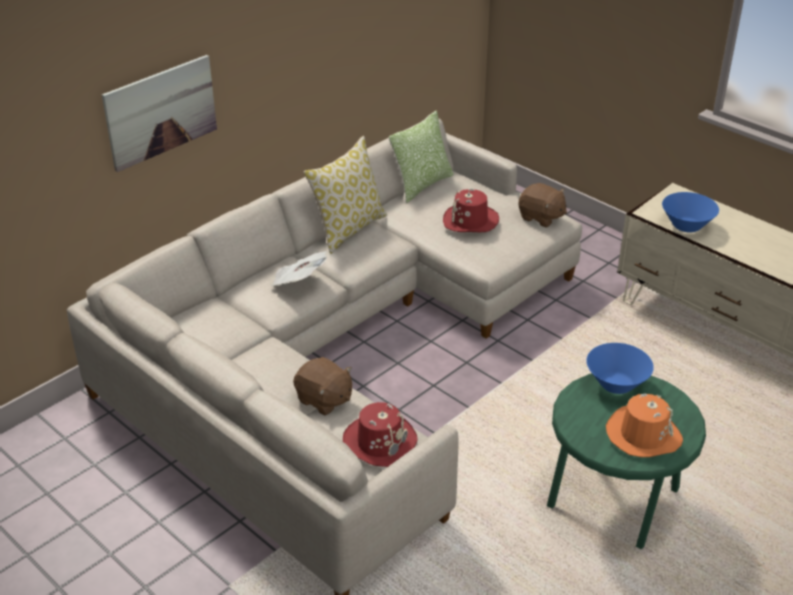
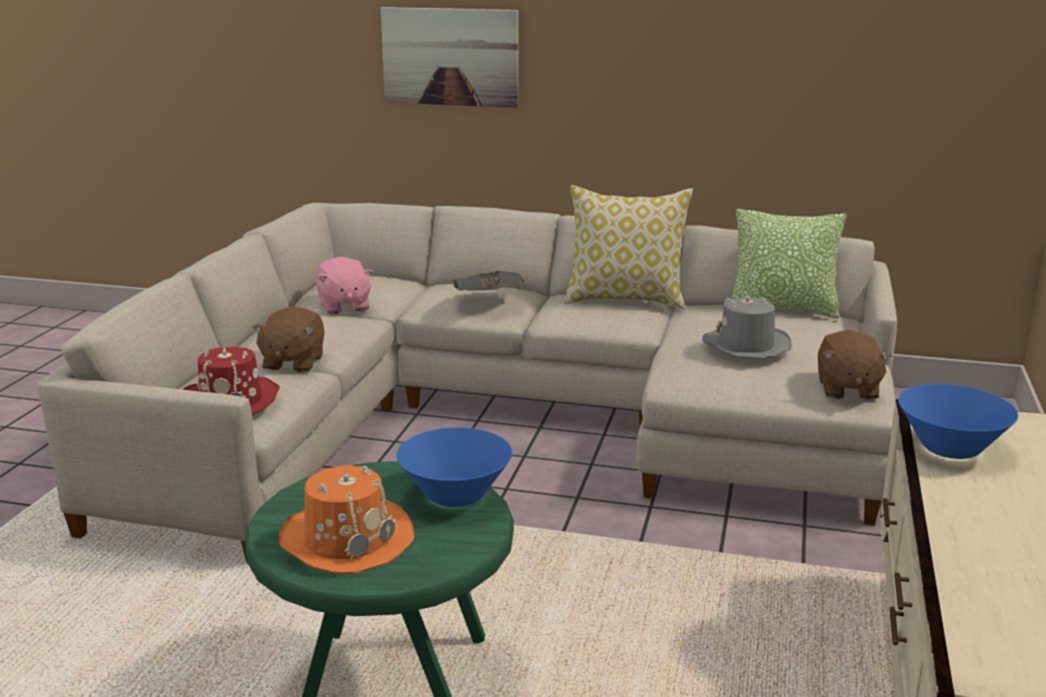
camera: 60 degrees right, 15 degrees down
red hat [443,188,499,232] -> grey hat [702,294,791,358]
none -> pink plush toy [316,257,373,315]

